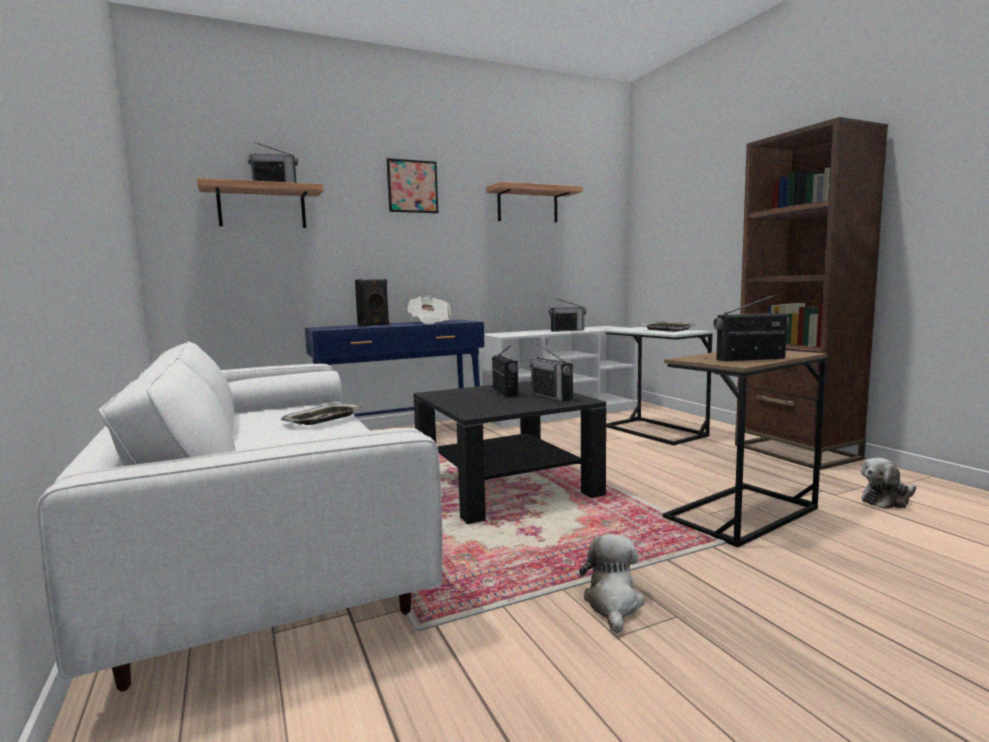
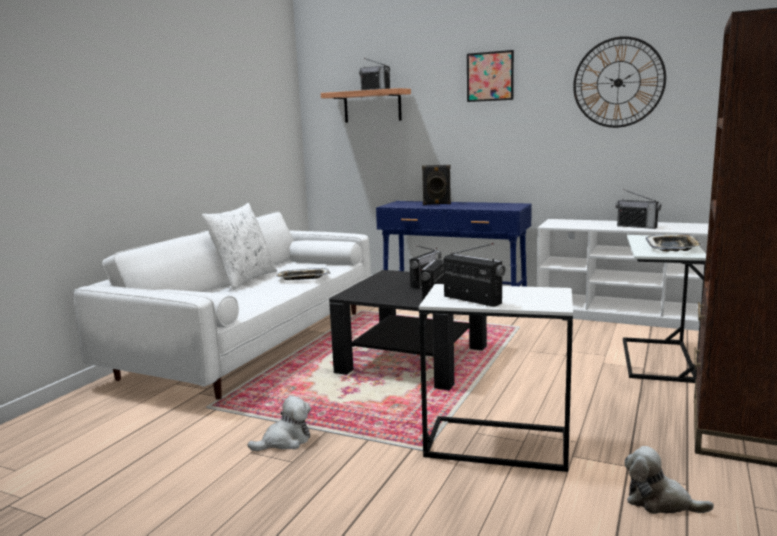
camera: 50 degrees right, 5 degrees up
newspaper [407,296,451,324] -> none
shelf [486,182,583,223] -> wall clock [573,36,666,128]
brown side table [663,350,827,547] -> white side table [419,284,573,472]
none -> white pillow [202,203,277,290]

